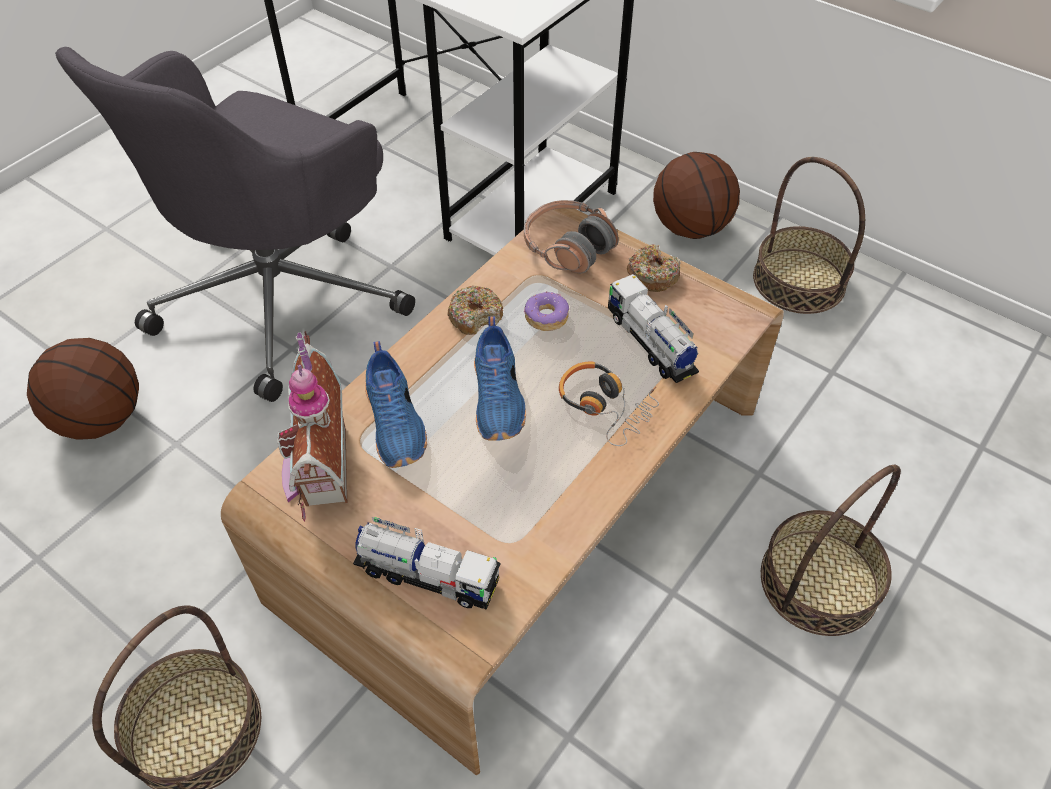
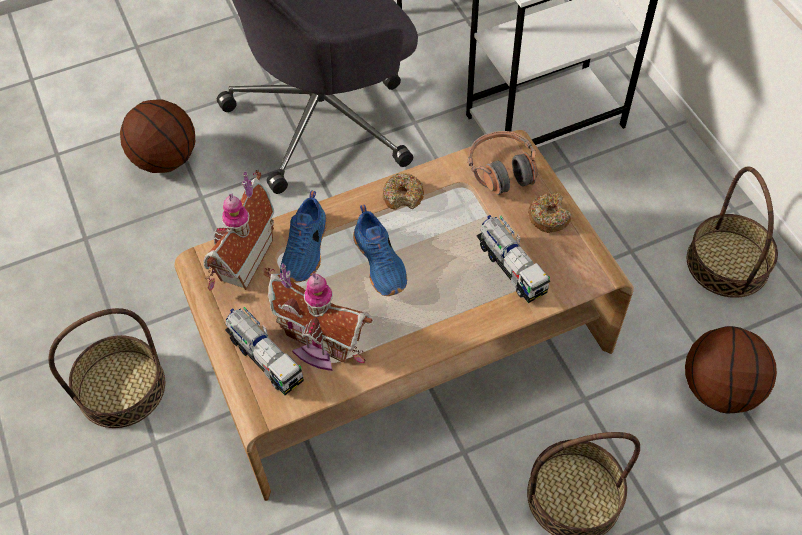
camera: 30 degrees right, 5 degrees up
blue shoe [474,316,526,441] -> blue shoe turned 45 degrees counterclockwise [353,205,407,296]
donut [524,291,569,331] -> none
headphones [559,361,659,446] -> none
toy truck [608,274,699,383] -> toy truck turned 150 degrees clockwise [477,214,550,303]
basketball [653,152,740,239] -> basketball moved to [685,326,777,414]
none -> toy house [264,263,372,371]

